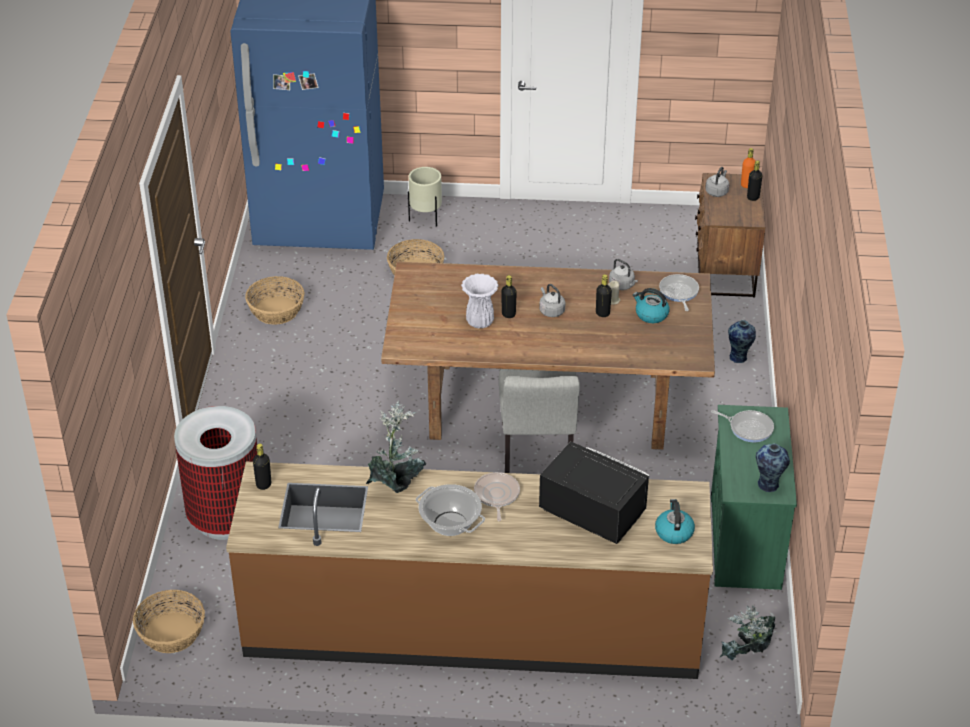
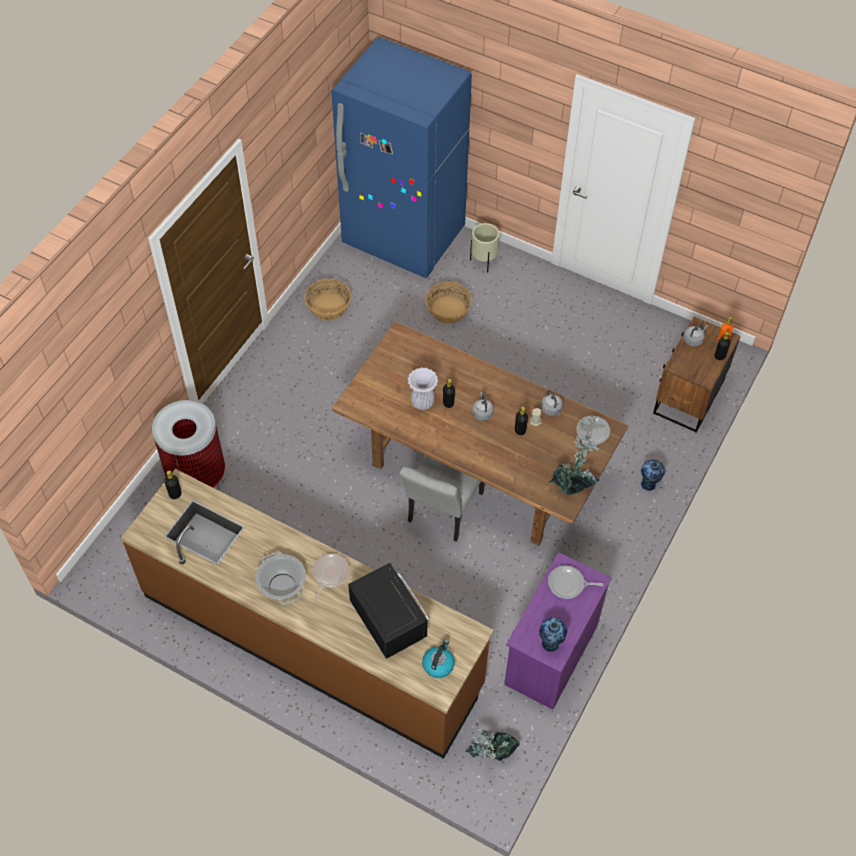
camera: 25 degrees right, 15 degrees up
basket [133,590,205,653] -> none
potted plant [366,400,426,493] -> potted plant moved to [549,434,601,495]
kettle [633,288,670,323] -> none
green dresser [711,405,797,590] -> purple dresser [504,552,612,710]
frying pan [711,410,774,442] -> frying pan turned 135 degrees clockwise [548,565,604,599]

